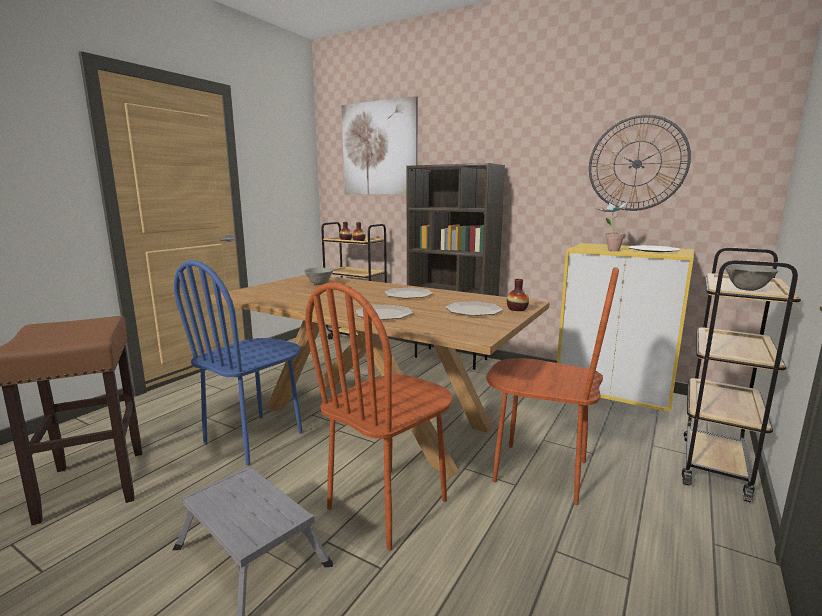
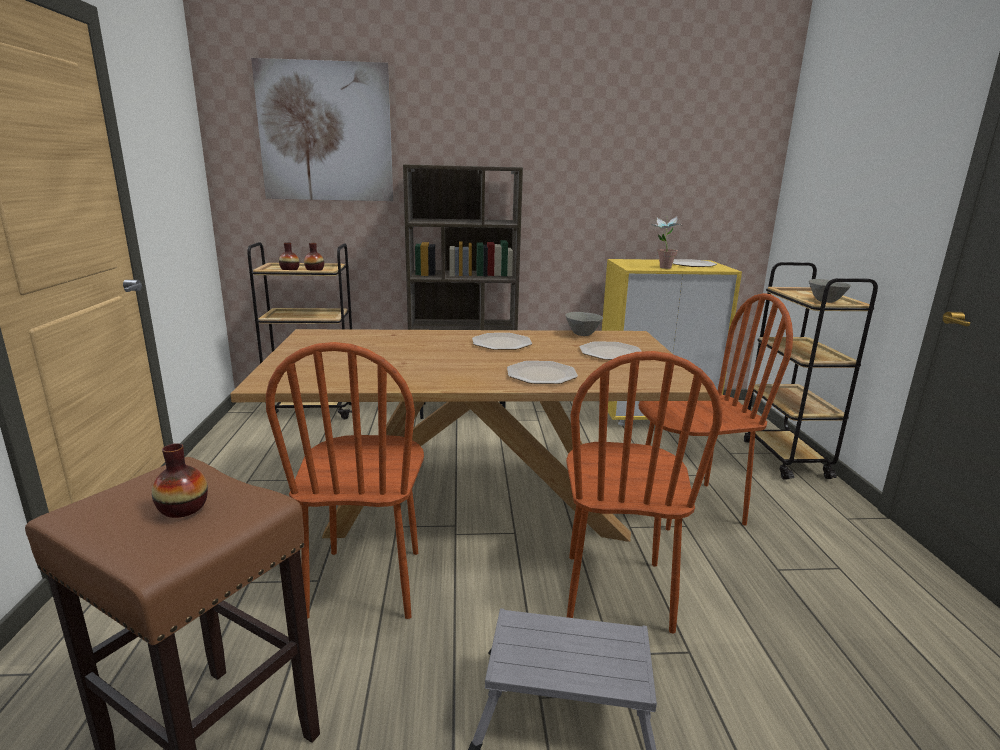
camera: 35 degrees left, 5 degrees up
blue chair [174,260,303,466] -> brown chair [266,342,424,619]
grey bowl [304,268,333,285] -> grey bowl moved to [565,312,603,336]
vase [507,279,529,311] -> vase moved to [152,443,208,518]
wall clock [589,114,691,211] -> none

